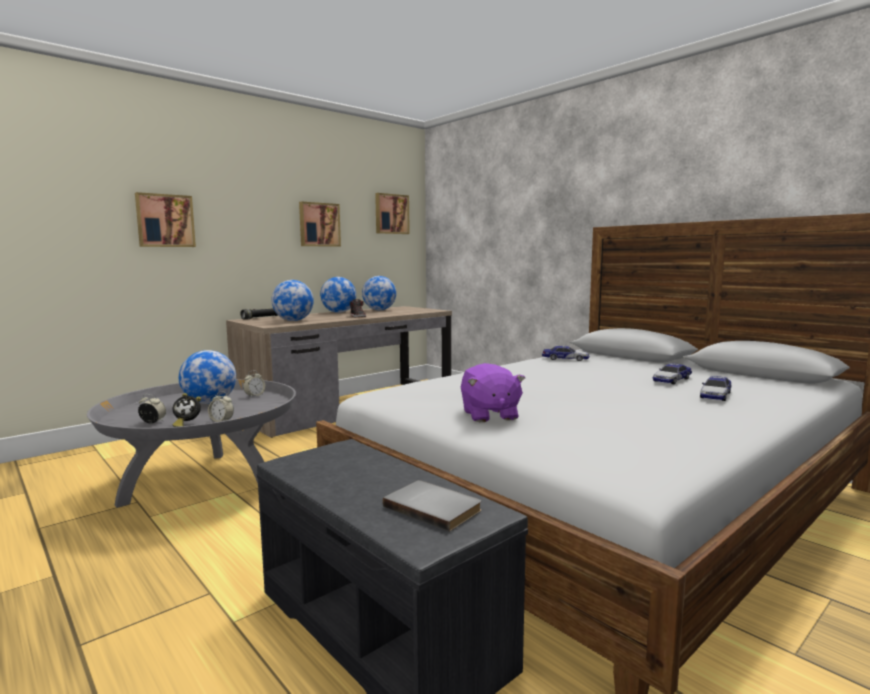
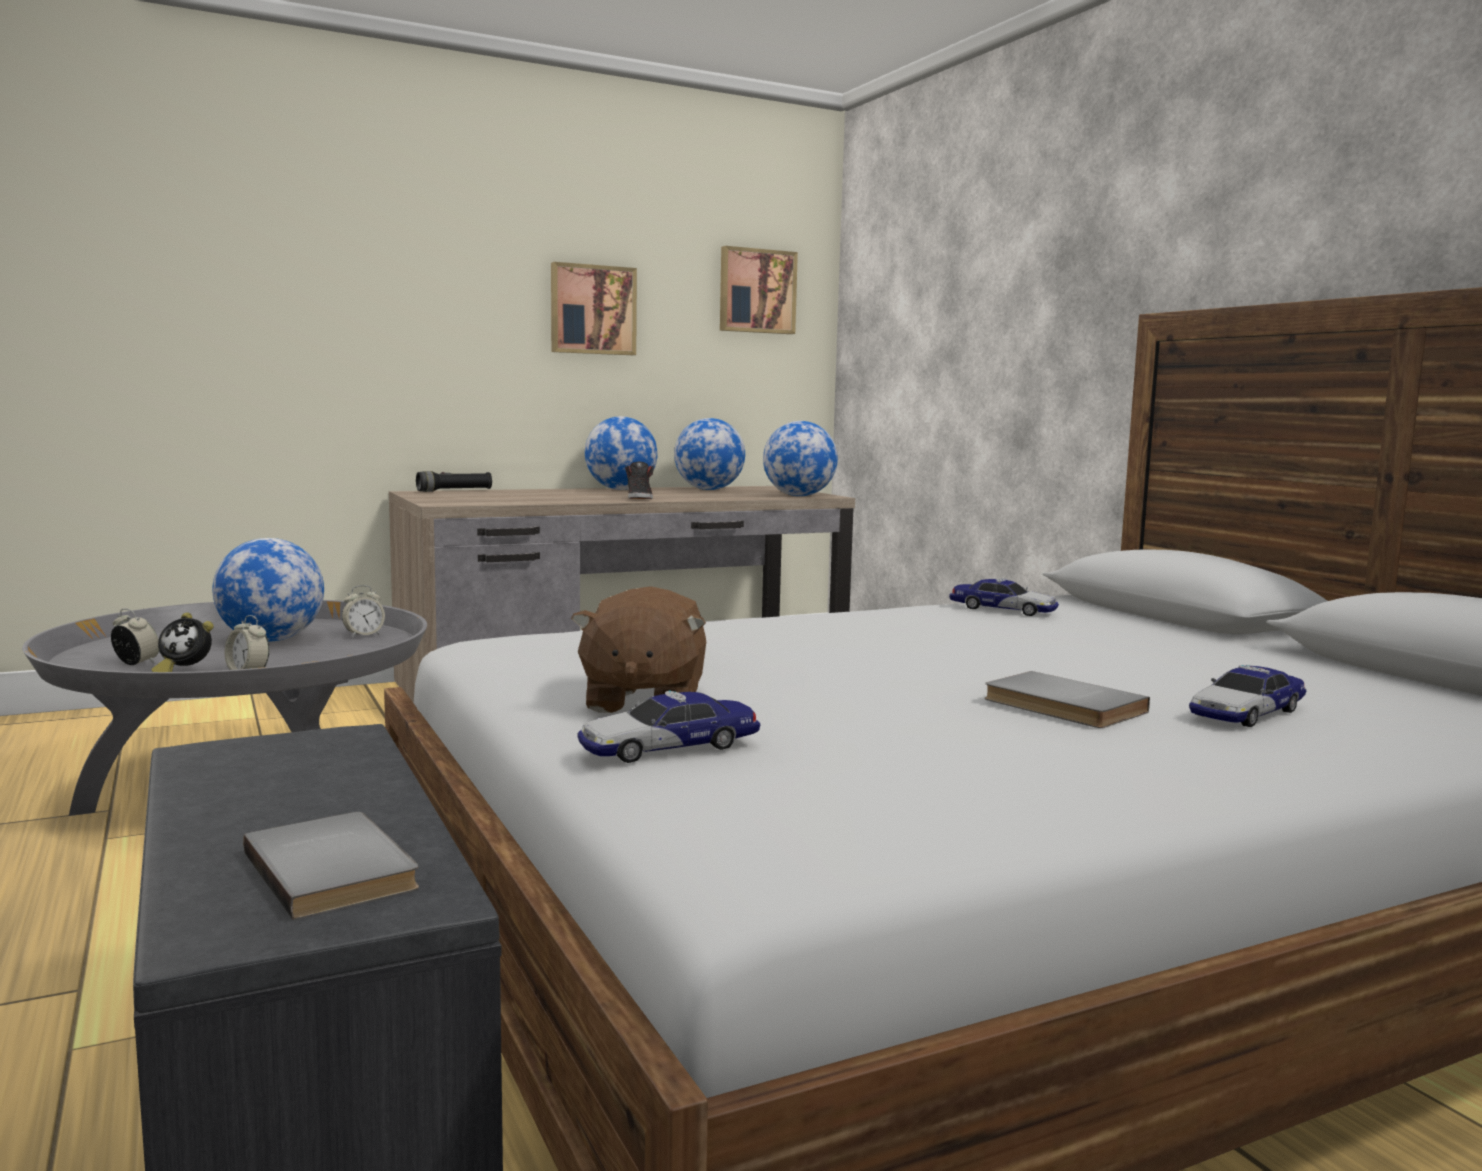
camera: 15 degrees right, 0 degrees up
picture [135,192,196,247] -> none
globe [271,280,314,321] -> globe moved to [763,421,838,496]
purple plush toy [461,363,525,422] -> brown plush toy [571,586,706,713]
toy car [653,363,692,384] -> toy car moved to [577,691,760,763]
none -> grey book [985,671,1150,728]

